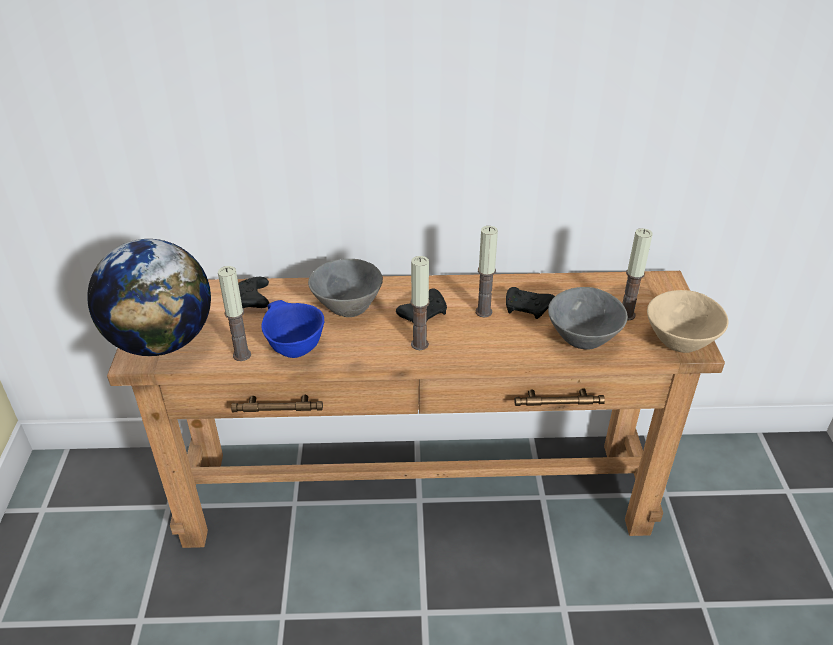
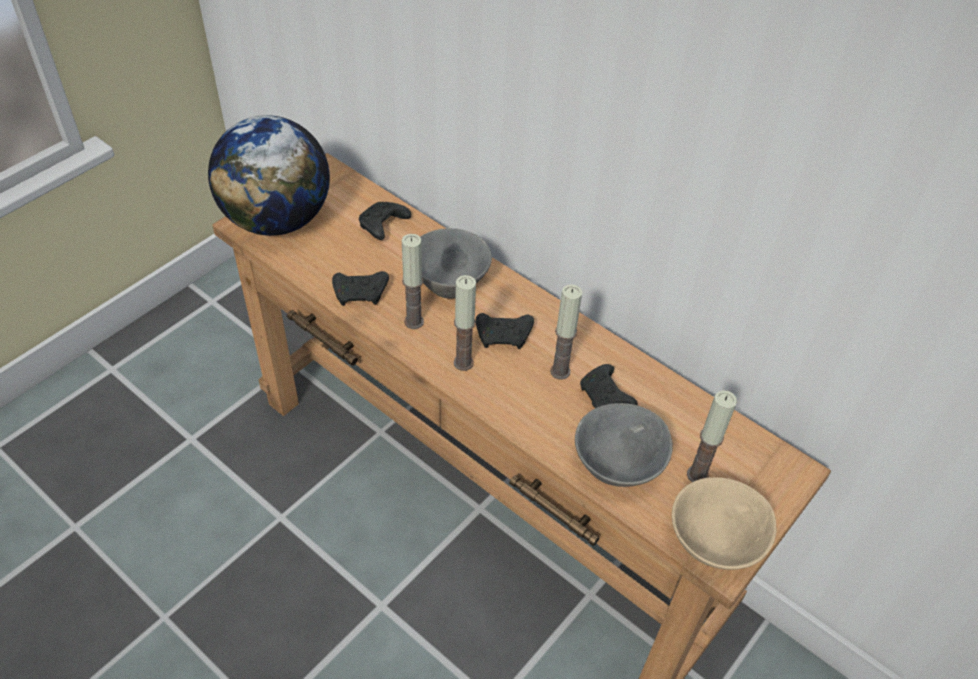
camera: 40 degrees right, 10 degrees up
candle [218,266,251,361] -> candle moved to [402,234,424,329]
blue bowl [262,300,324,358] -> black game controller [332,271,389,306]

